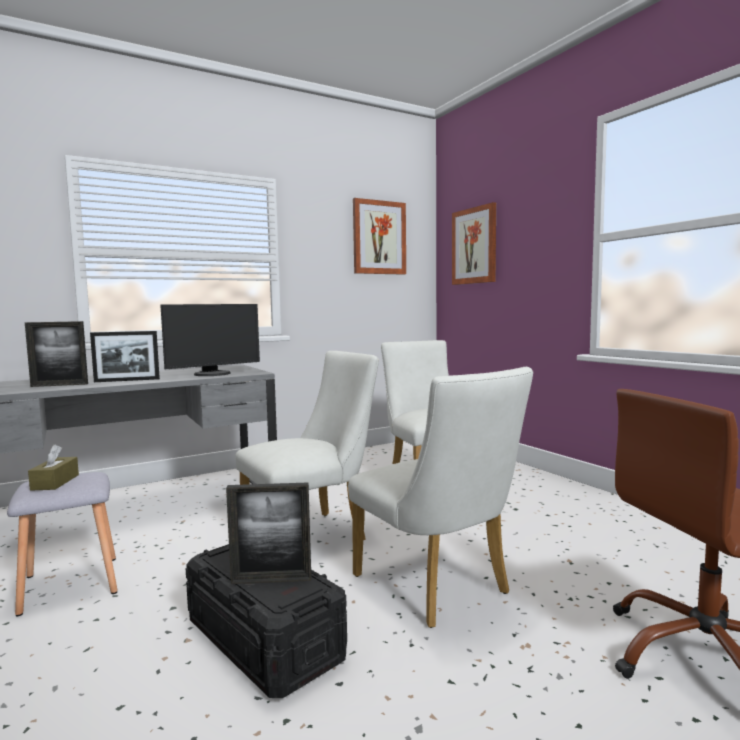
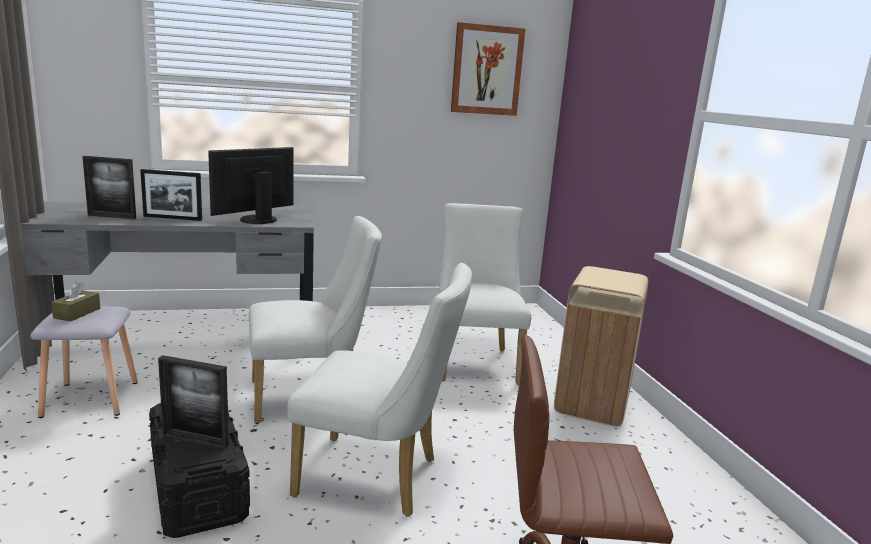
camera: 15 degrees right, 10 degrees up
monitor [160,304,260,376] -> monitor turned 150 degrees clockwise [208,147,294,224]
white chair [348,367,533,628] -> white chair turned 60 degrees counterclockwise [287,263,472,517]
picture [452,202,496,285] -> none
none -> beige trash can [554,266,648,427]

